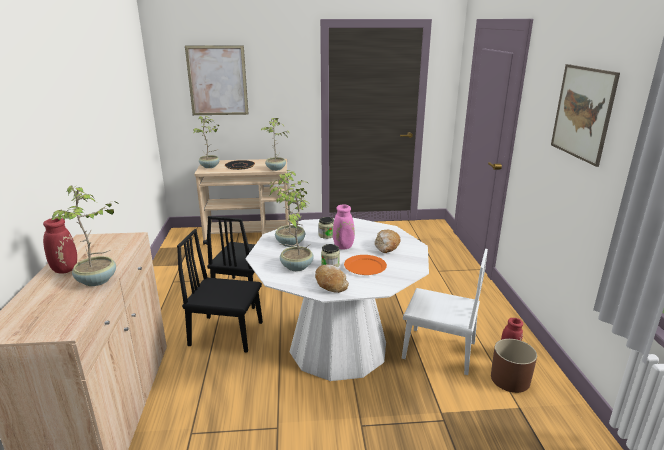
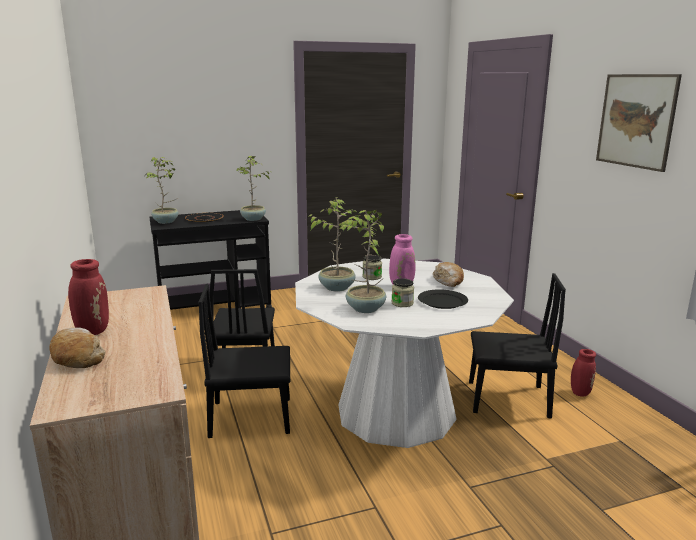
camera: 15 degrees left, 5 degrees down
potted plant [52,186,117,286] -> none
picture [185,45,249,115] -> none
beige cart [194,159,289,245] -> black cart [150,210,272,310]
bread [315,265,349,293] -> bread moved to [49,328,106,368]
orange plate [344,255,387,275] -> black plate [418,289,468,309]
white chair [402,249,488,375] -> black chair [469,273,566,419]
brown planter [491,339,537,393] -> none

